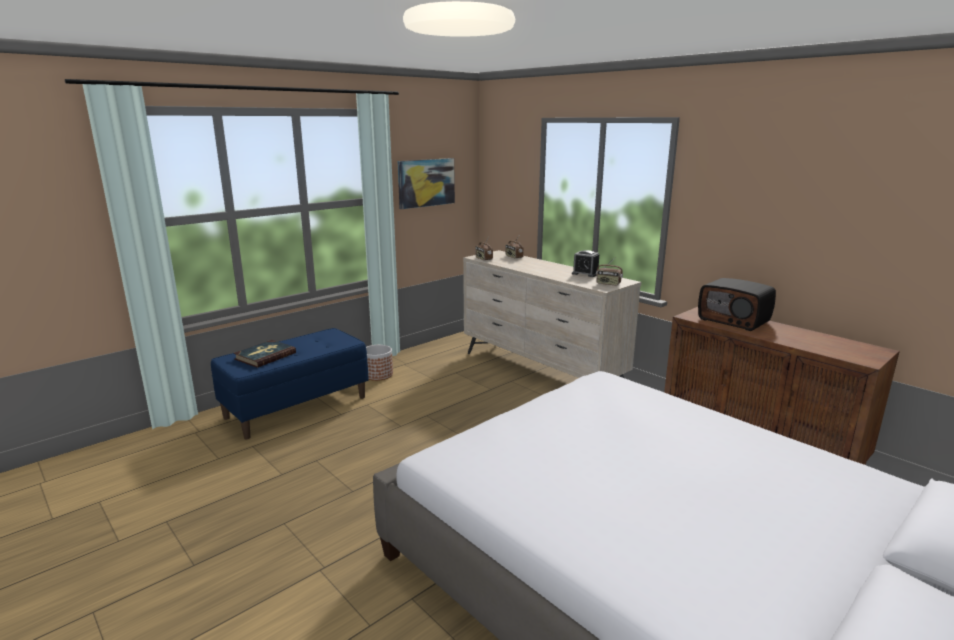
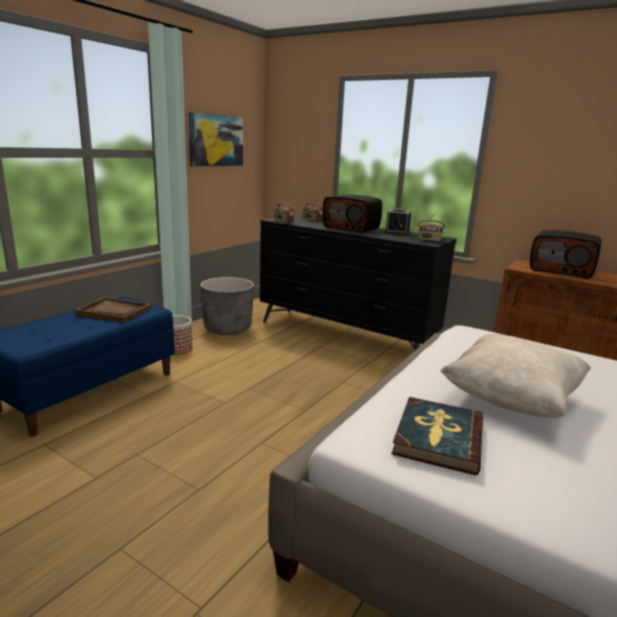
camera: 15 degrees left, 0 degrees up
book [234,340,296,368] -> book moved to [391,397,483,475]
beige dresser [463,250,641,378] -> black dresser [260,216,457,350]
none -> brown tray [75,297,151,323]
none -> grey planter [201,277,254,335]
none -> radio [323,195,382,233]
none -> beige pillow [441,334,591,418]

